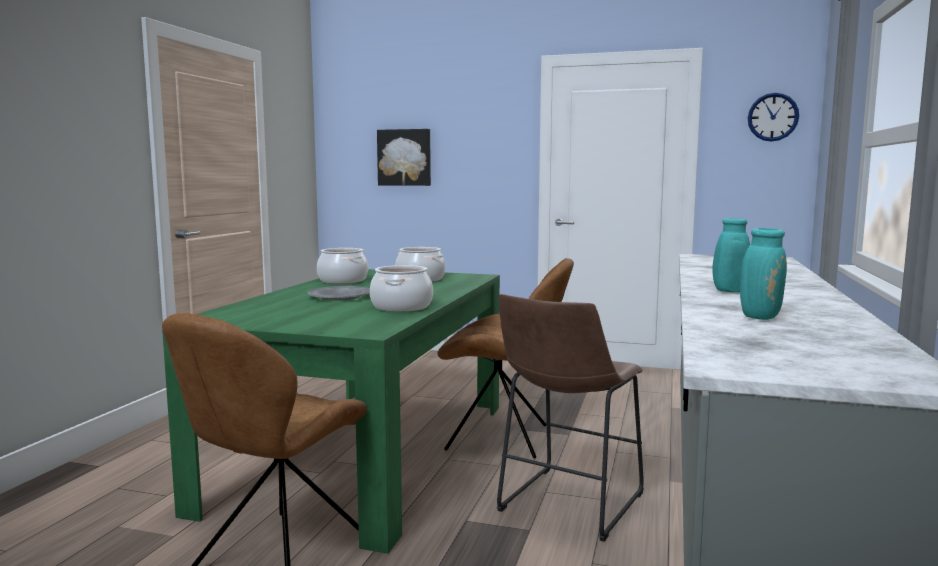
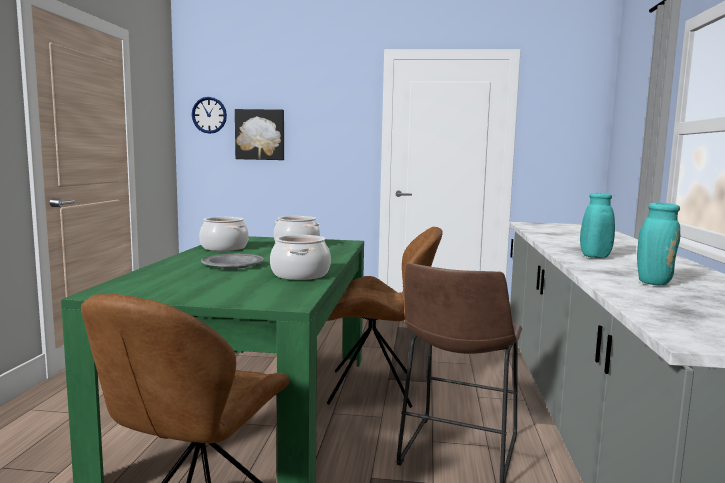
camera: 10 degrees left, 0 degrees up
wall clock [748,93,799,142] -> wall clock moved to [192,97,227,134]

